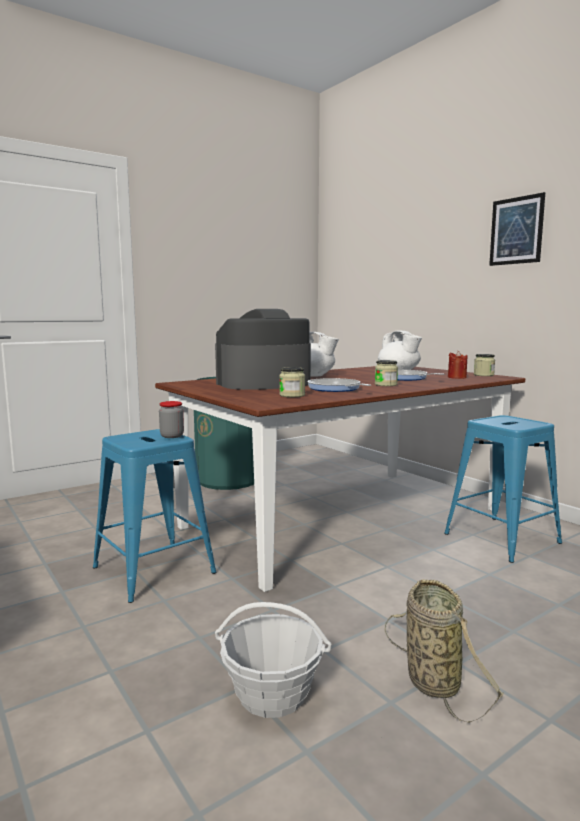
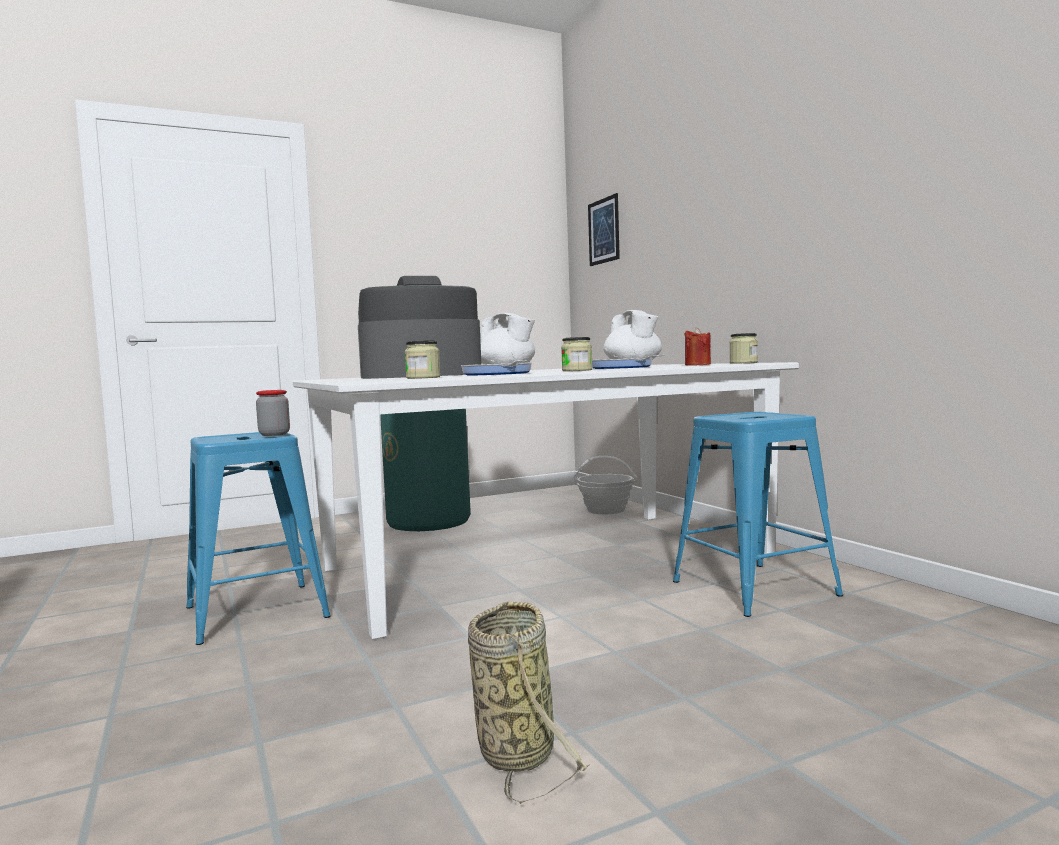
camera: 10 degrees right, 5 degrees down
brown dining table [155,366,525,592] -> white dining table [293,362,799,639]
basket [215,602,332,718] -> basket moved to [574,456,638,514]
picture [489,192,545,266] -> picture moved to [588,193,620,266]

